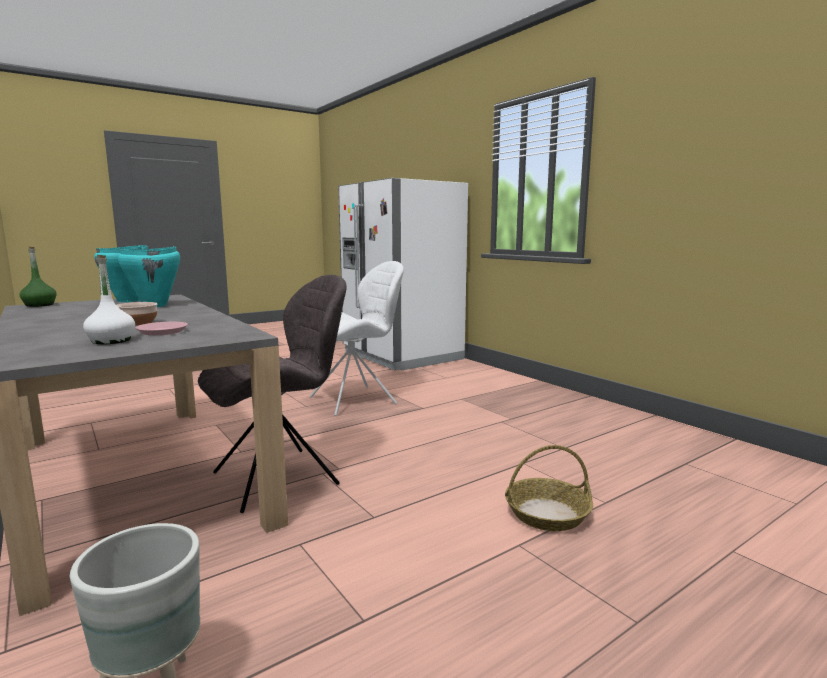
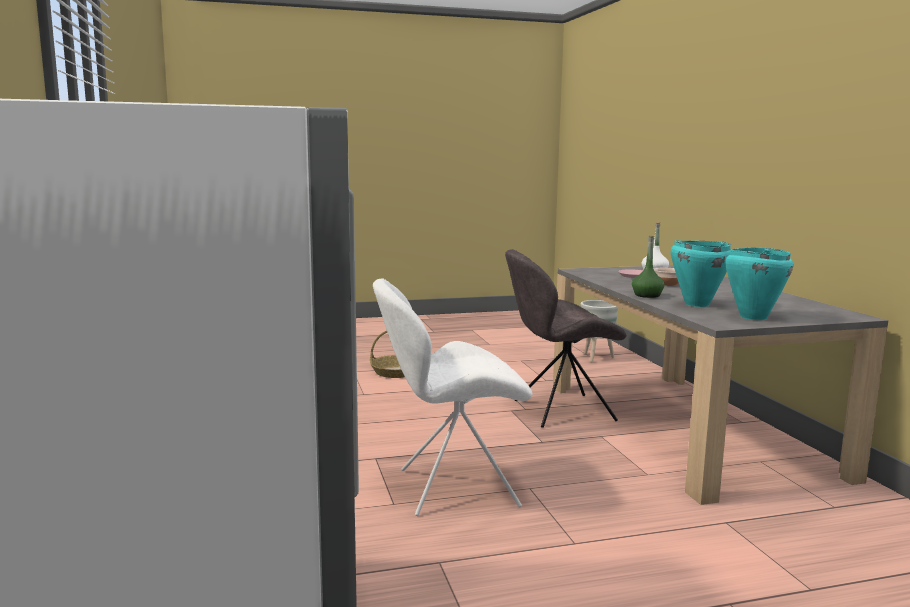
camera: 160 degrees left, 0 degrees up
green bottle [19,247,57,307] -> green bottle moved to [632,235,665,298]

